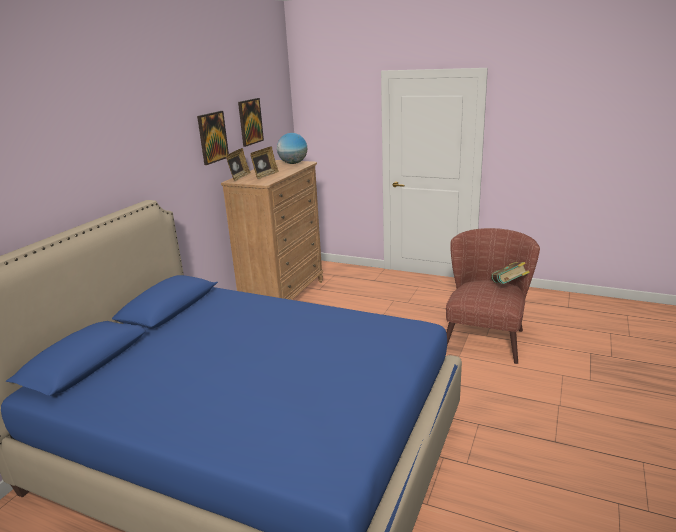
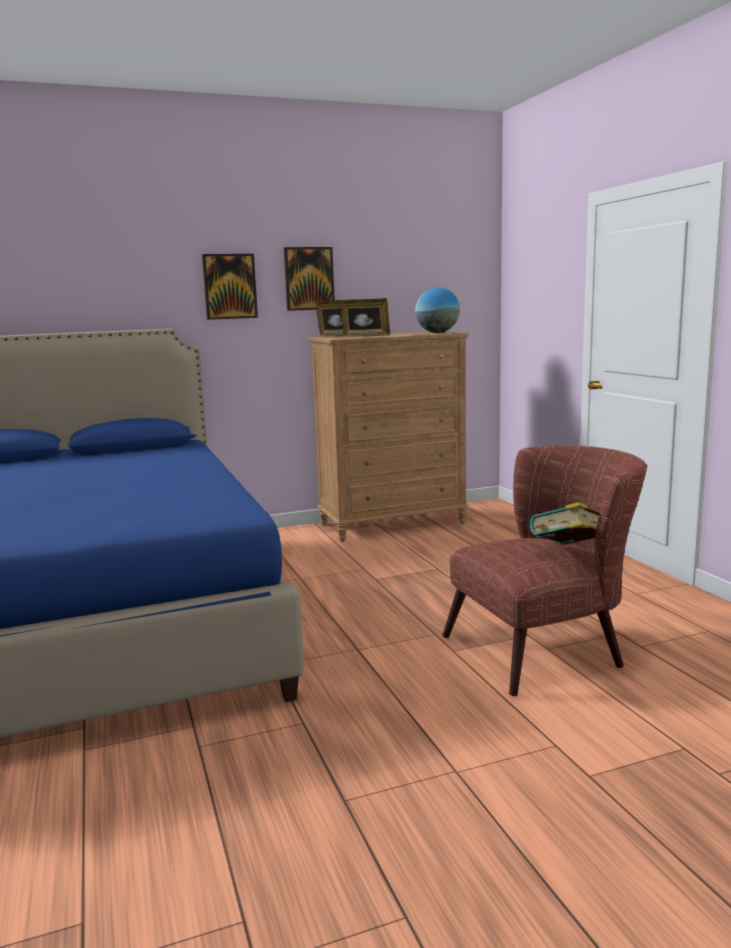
camera: 45 degrees right, 10 degrees down
picture [238,98,264,147] -> picture moved to [202,254,258,320]

